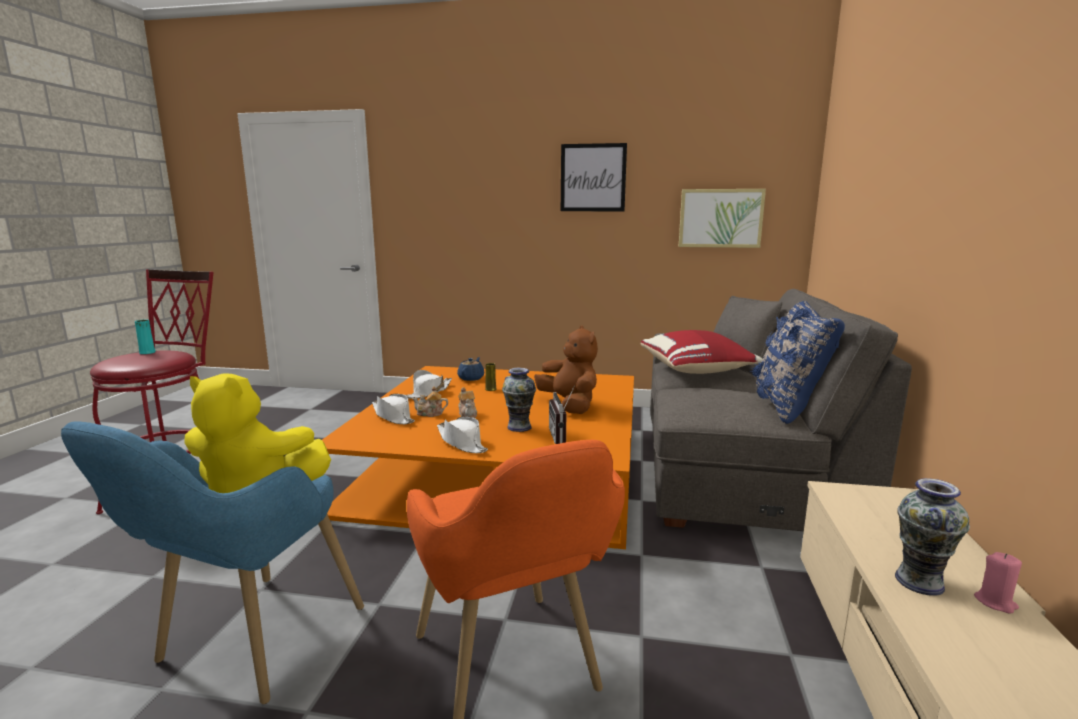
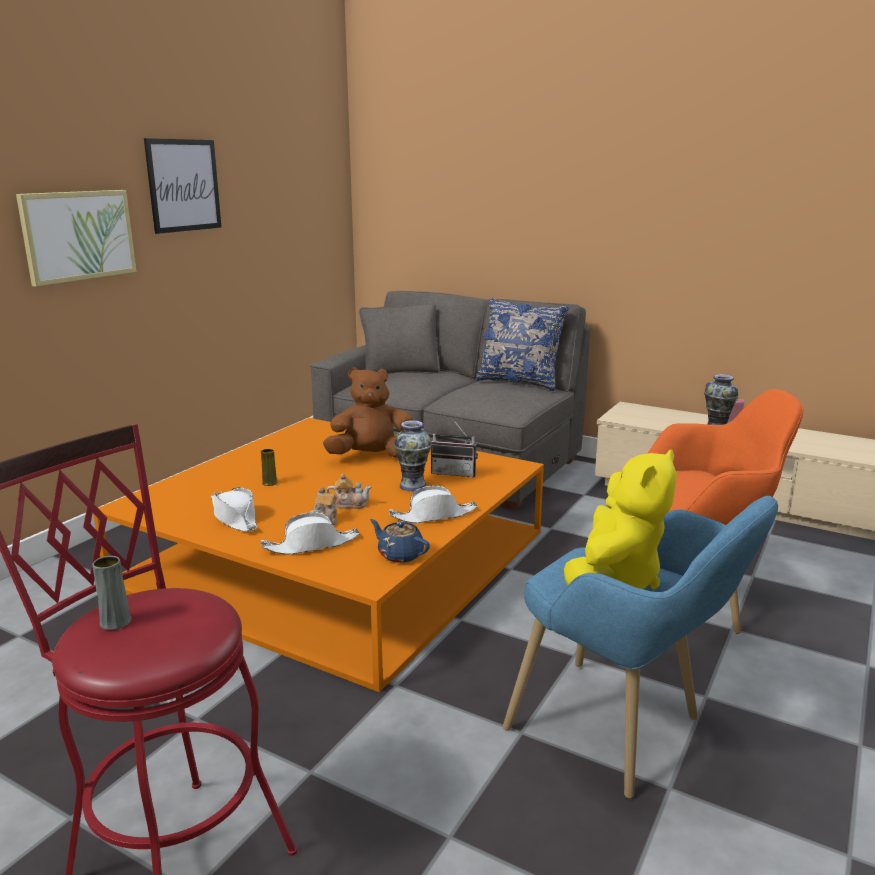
camera: 70 degrees left, 5 degrees up
turquoise vase [135,320,156,354] -> grey vase [92,556,131,630]
blue teapot [457,357,485,381] -> blue teapot moved to [370,519,430,563]
red pillow [640,330,762,374] -> none
picture [679,189,766,248] -> picture moved to [16,190,136,287]

